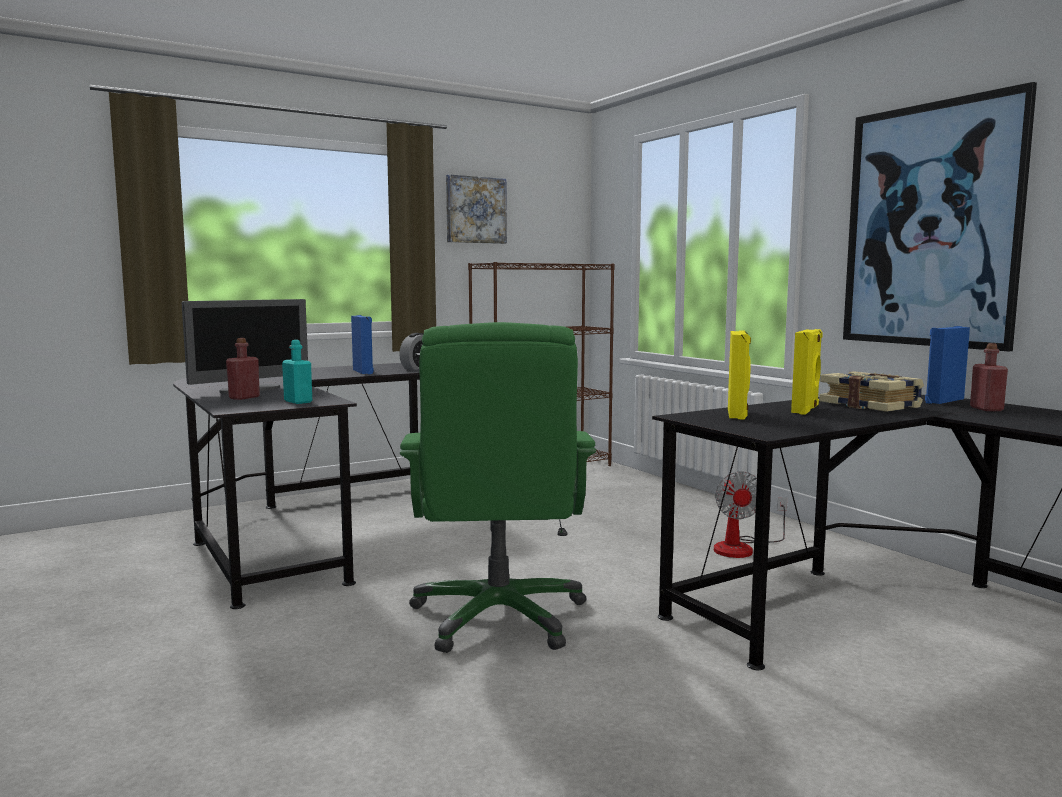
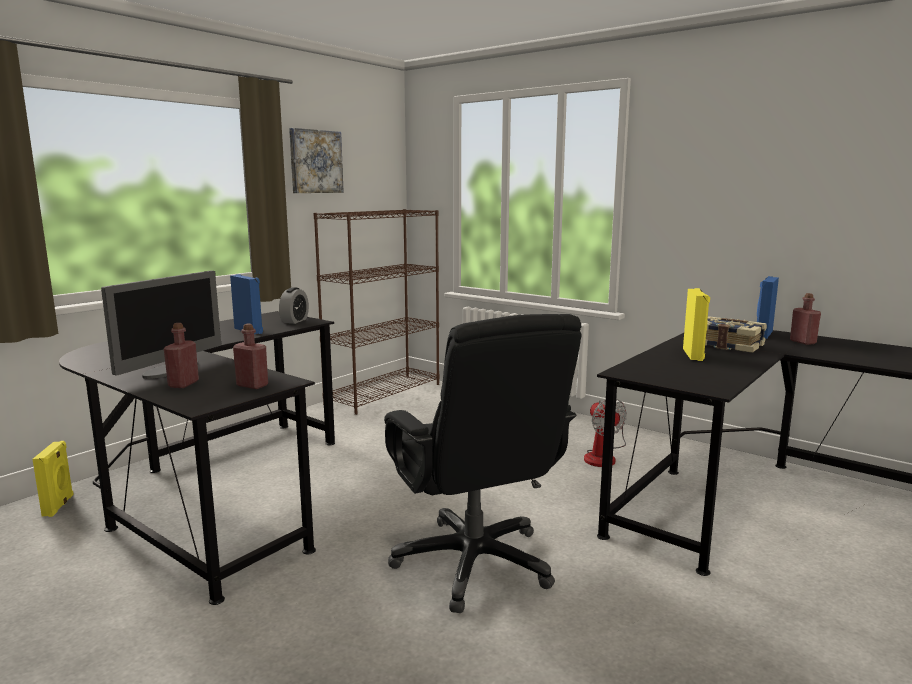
camera: 20 degrees left, 5 degrees up
turquoise bottle [282,340,312,404] -> red bottle [233,323,268,389]
green office chair [400,322,596,653] -> black office chair [384,314,582,613]
yellow speaker [728,330,751,419] -> yellow speaker moved to [32,441,74,517]
picture [843,82,1037,351] -> none

